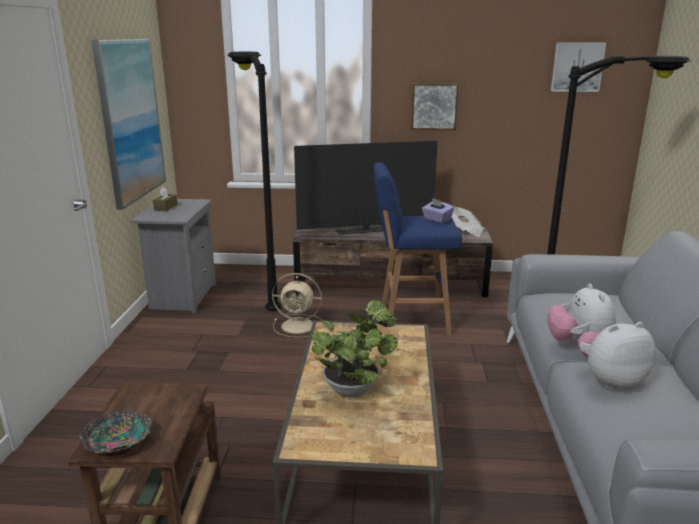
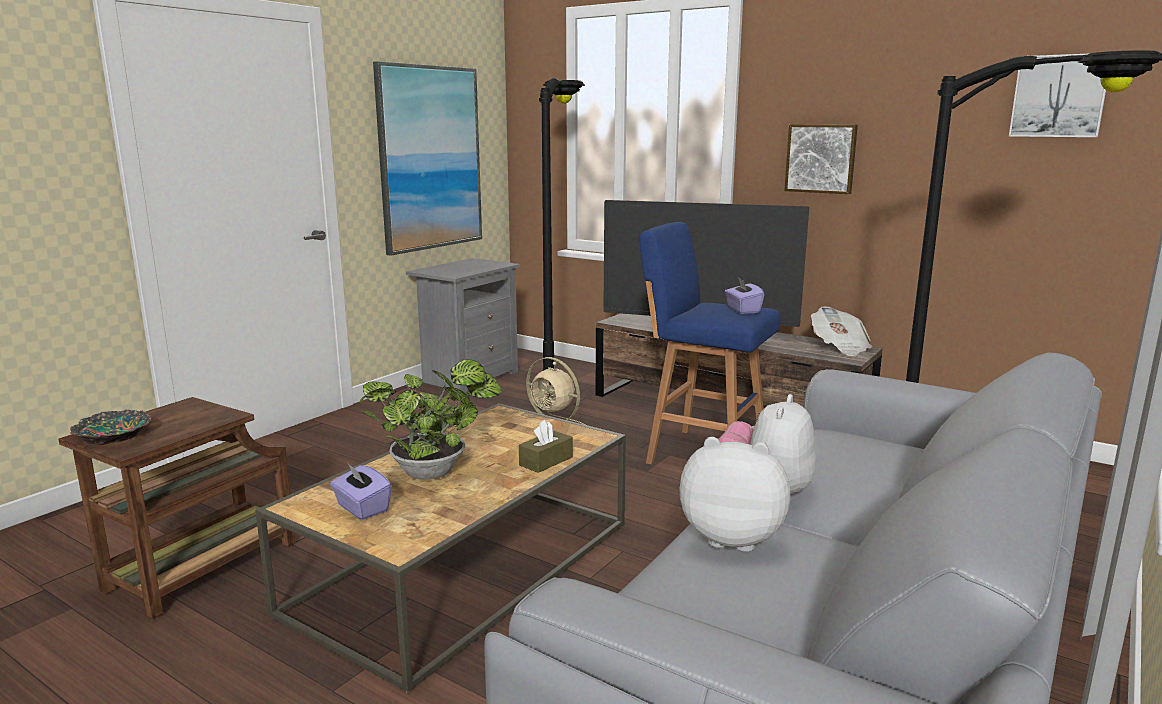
camera: 30 degrees right, 5 degrees down
brown tissue box [153,187,178,211] -> brown tissue box moved to [519,420,573,473]
none -> purple tissue box [330,464,392,520]

